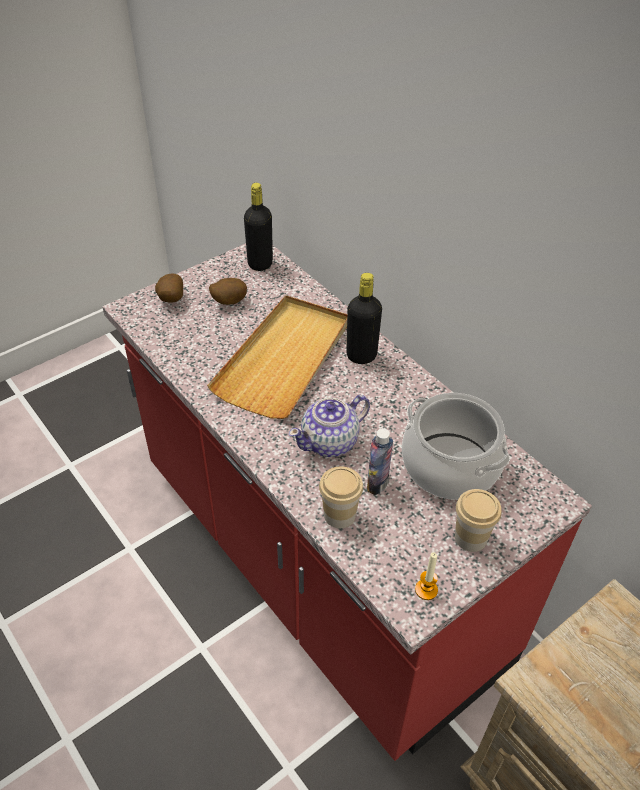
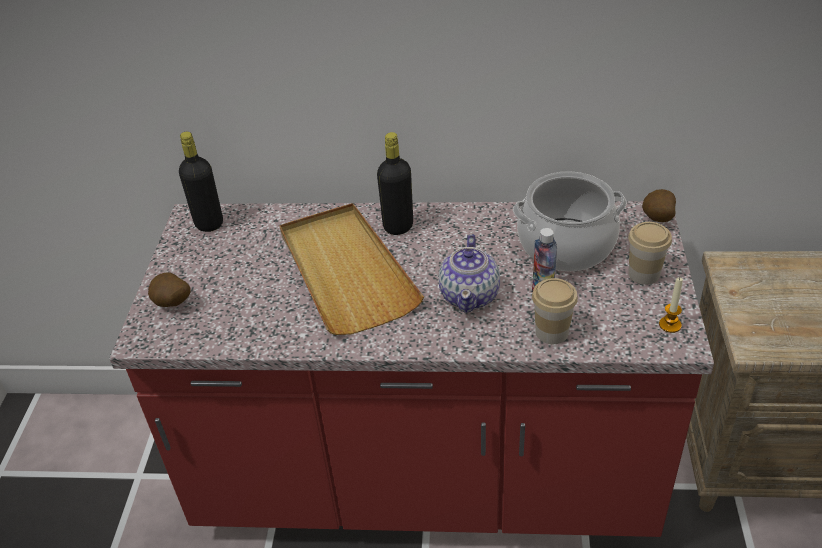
camera: 45 degrees left, 5 degrees down
potato [209,278,247,305] -> potato moved to [642,189,676,222]

